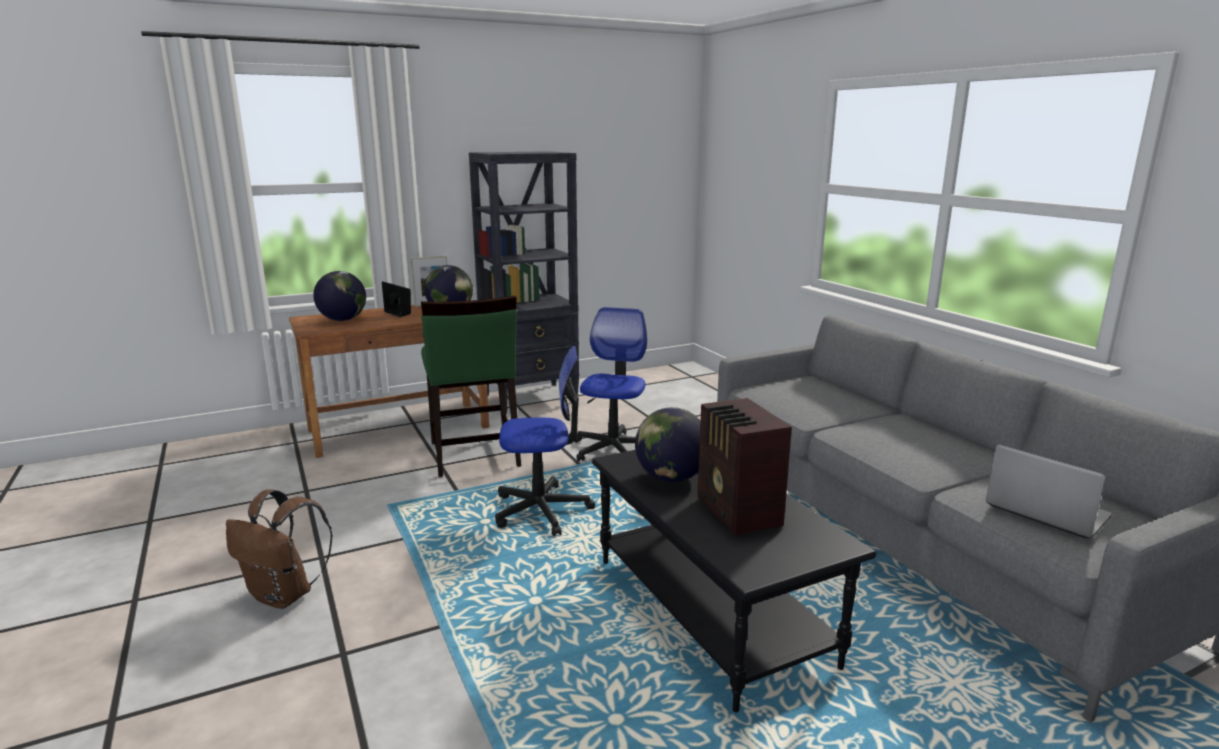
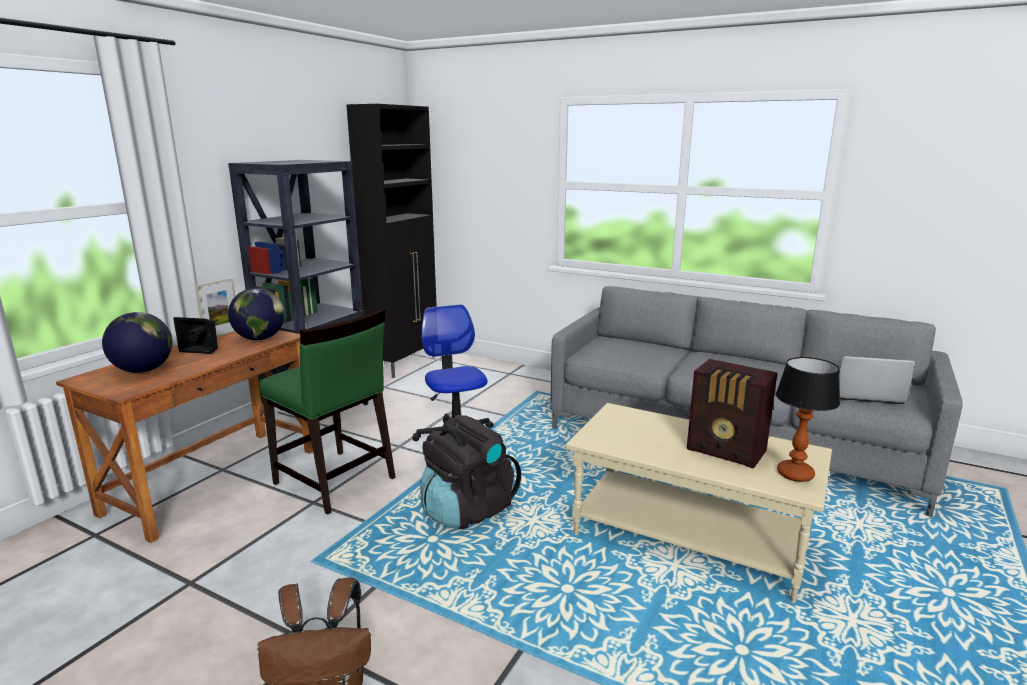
camera: 35 degrees left, 0 degrees up
office chair [495,346,595,536] -> black backpack [420,415,521,529]
black coffee table [592,450,876,712] -> beige coffee table [566,403,832,603]
globe [635,407,701,482] -> none
none -> black cabinet [346,104,437,378]
none -> table lamp [776,357,840,482]

